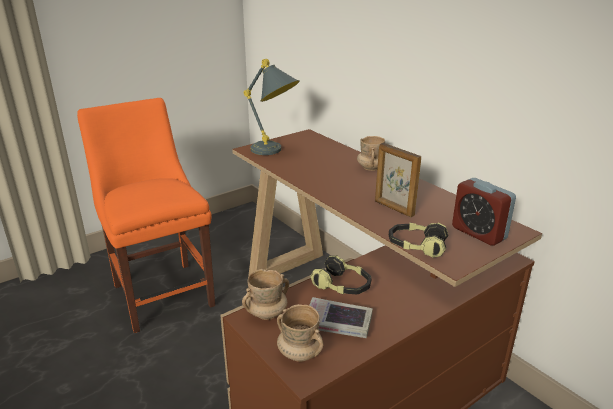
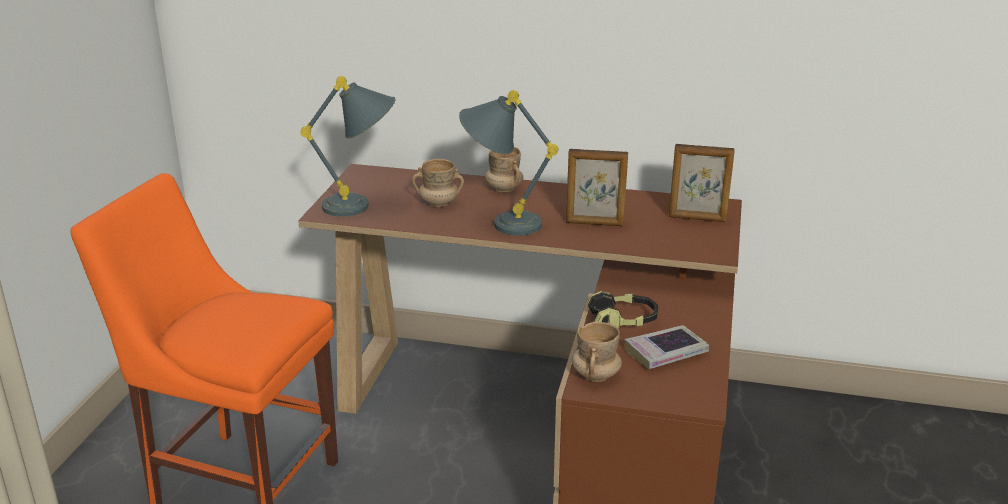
camera: 40 degrees left, 0 degrees up
beige mug [277,304,324,362] -> beige mug moved to [412,159,464,207]
headphones [389,222,449,258] -> none
alarm clock [452,178,516,246] -> picture frame [669,144,735,222]
none -> grey table lamp [459,90,559,236]

